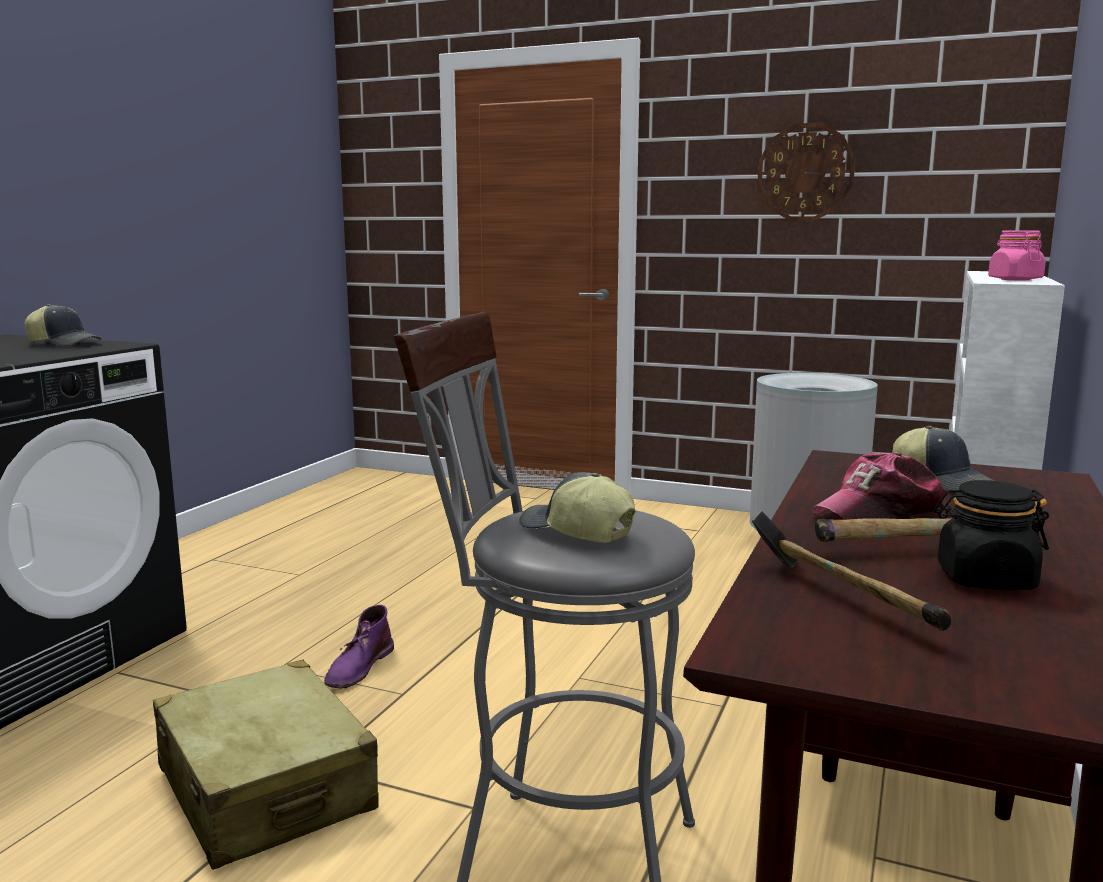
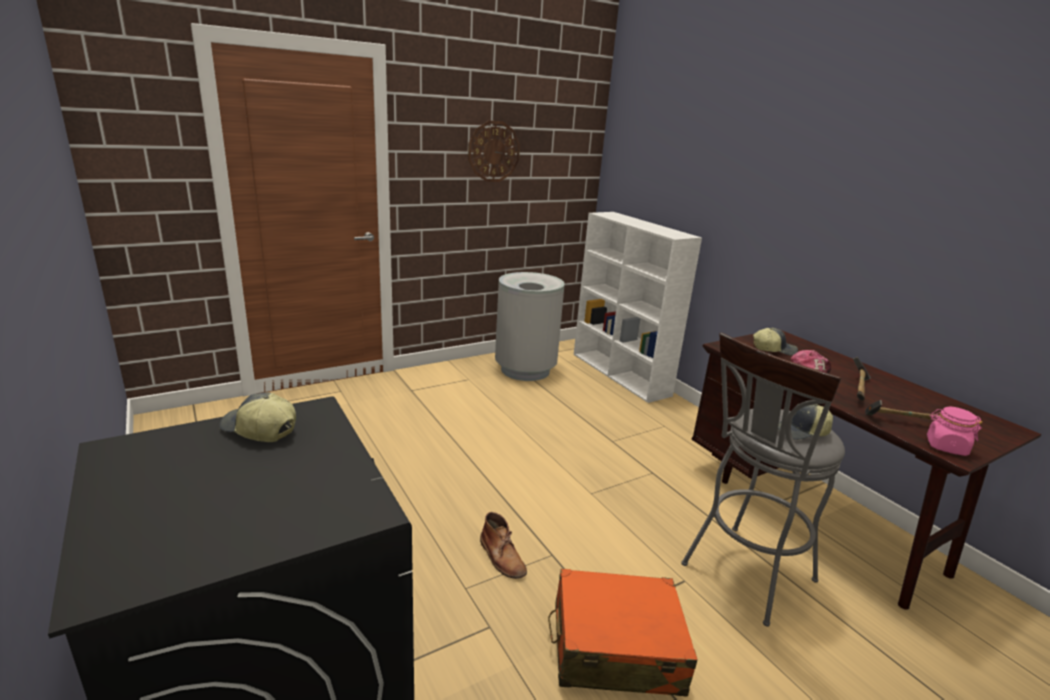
camera: 55 degrees left, 10 degrees up
cap [24,304,102,346] -> cap turned 120 degrees counterclockwise [219,393,296,442]
beige suitcase [153,660,379,870] -> orange suitcase [548,569,698,696]
purple boot [324,605,394,688] -> brown boot [480,512,527,579]
black jar [934,480,1049,590] -> none
pink jar [988,230,1046,280] -> pink jar moved to [927,407,983,456]

